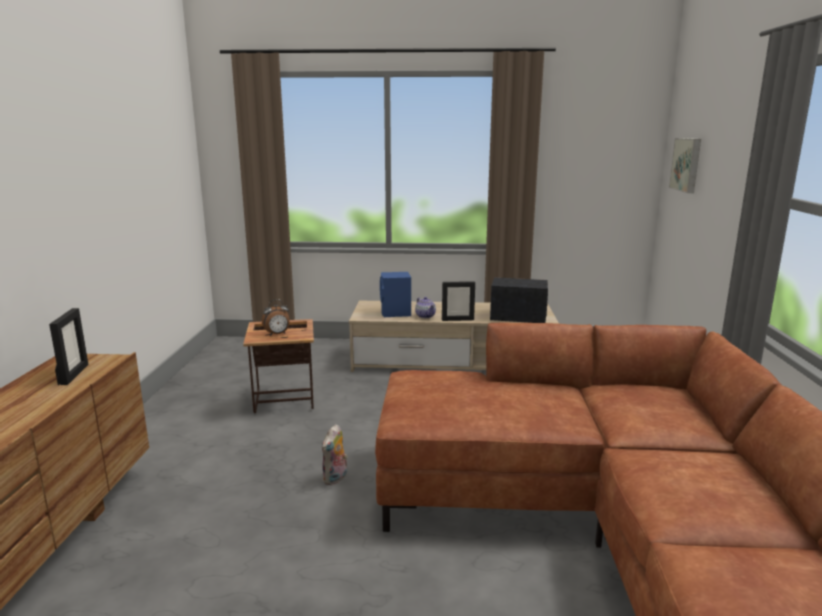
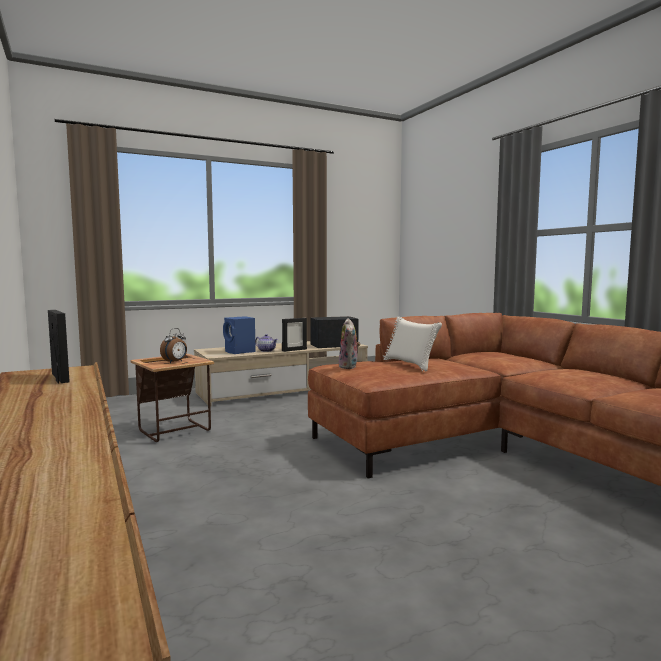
camera: 30 degrees left, 10 degrees down
plush toy [322,424,348,485] -> plush toy moved to [339,318,360,369]
picture [669,138,701,193] -> none
none -> white pillow [383,316,442,371]

